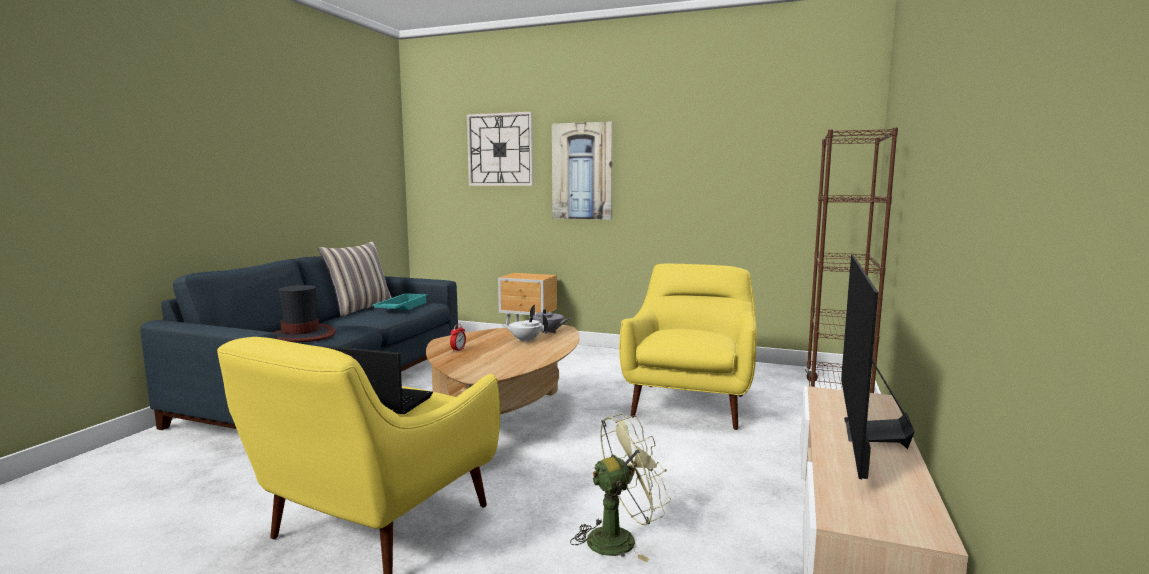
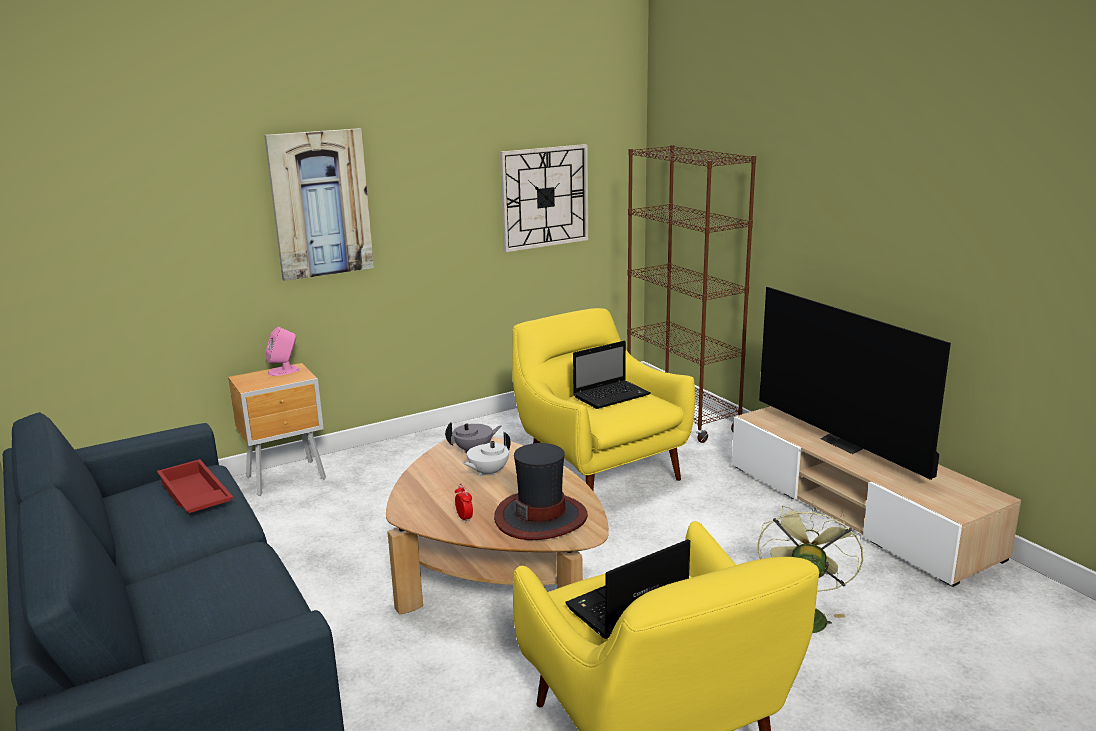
camera: 50 degrees left, 10 degrees up
hat [272,285,336,342] -> hat moved to [494,443,588,540]
pillow [318,241,392,317] -> none
turquoise tray [372,293,428,310] -> red tray [157,459,233,513]
wall clock [467,112,533,186] -> wall clock moved to [500,144,588,252]
none -> pink speaker [266,327,299,376]
none -> laptop [573,341,651,409]

